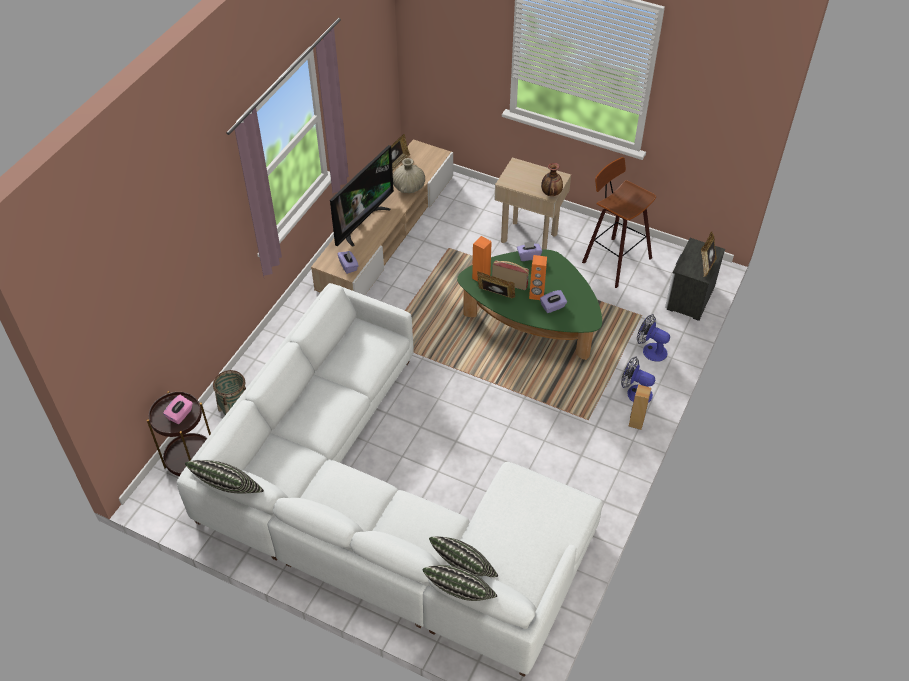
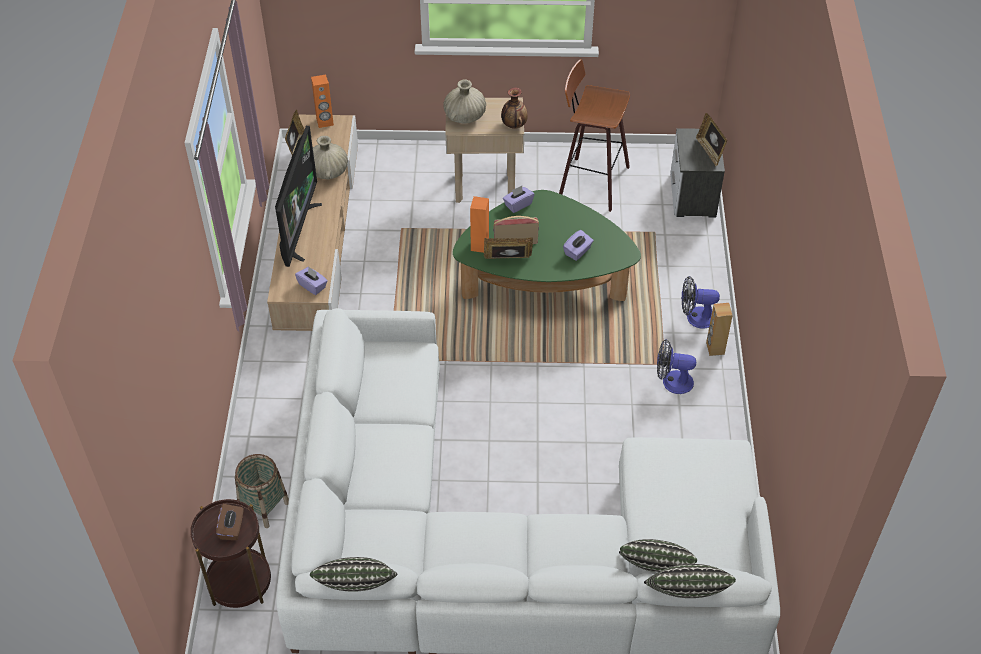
camera: 25 degrees left, 0 degrees up
pink tissue box [163,395,193,424] -> brown tissue box [216,504,244,540]
orange speaker [529,255,547,300] -> orange speaker moved to [311,74,334,128]
fan [637,314,670,362] -> fan moved to [657,339,696,394]
none -> beige vase [443,80,486,123]

